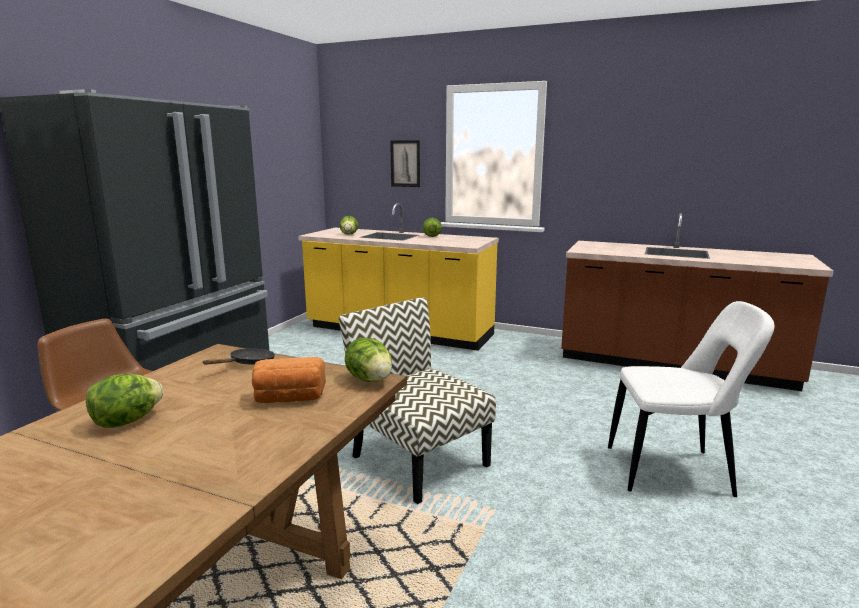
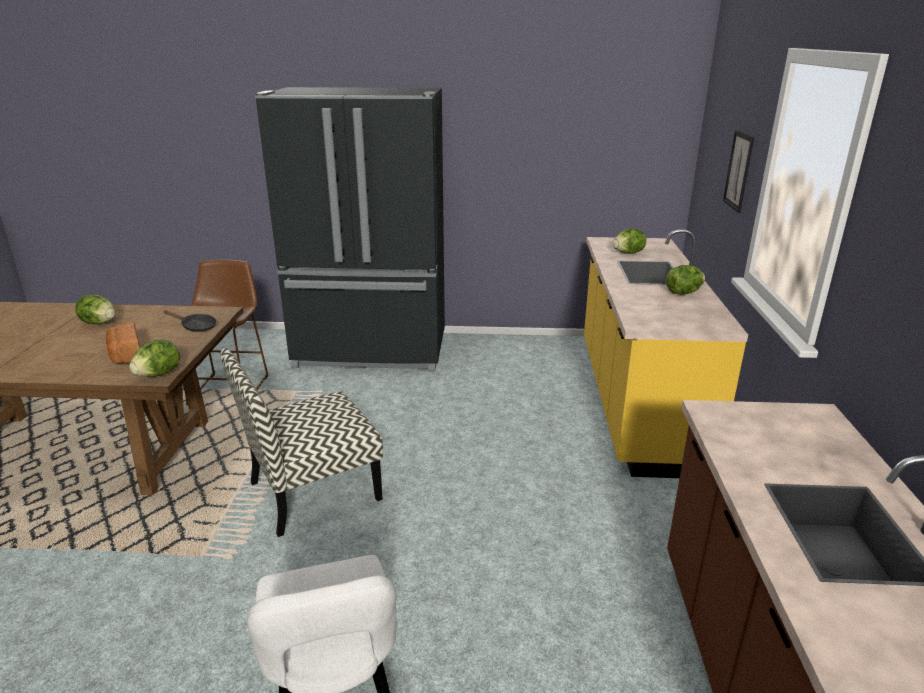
camera: 70 degrees right, 10 degrees up
chair [339,297,496,504] -> chair turned 150 degrees counterclockwise [221,348,383,537]

